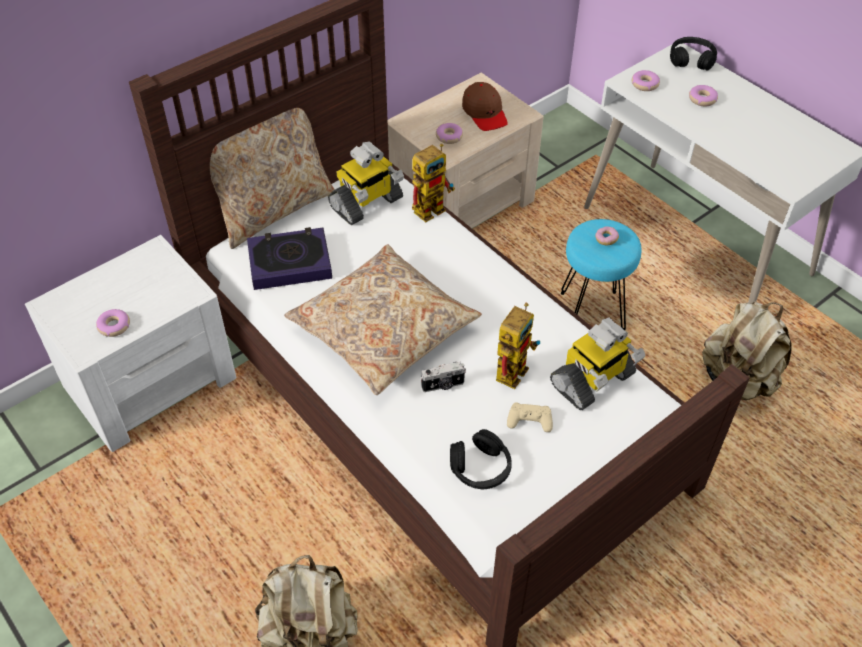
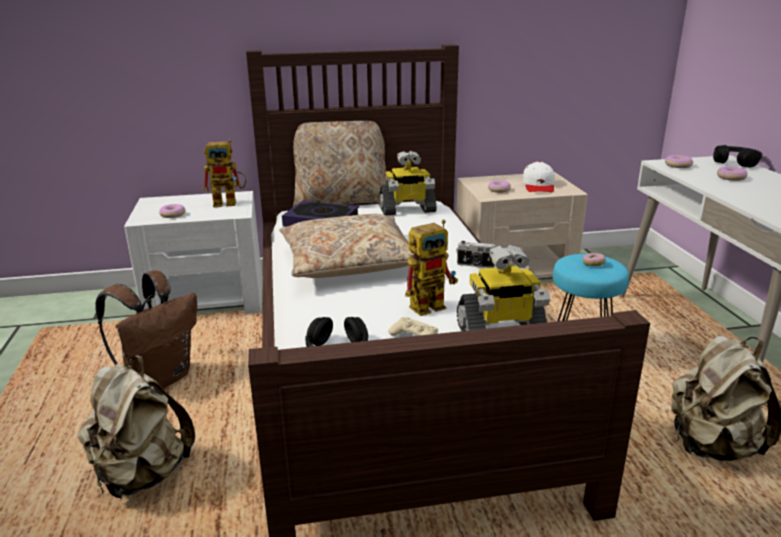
camera: 30 degrees right, 25 degrees down
toy robot [412,143,455,222] -> toy robot moved to [203,139,246,207]
camera [420,362,466,392] -> camera moved to [456,241,496,268]
brown cap [462,82,508,131] -> white cap [522,161,555,193]
none -> brown backpack [95,270,197,388]

